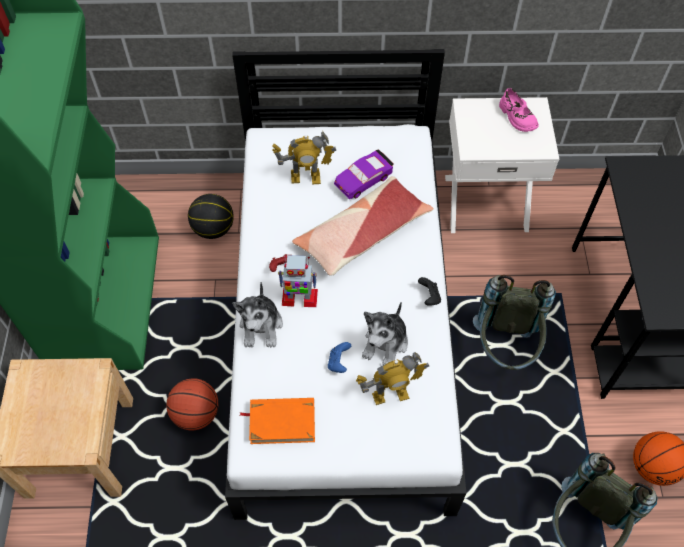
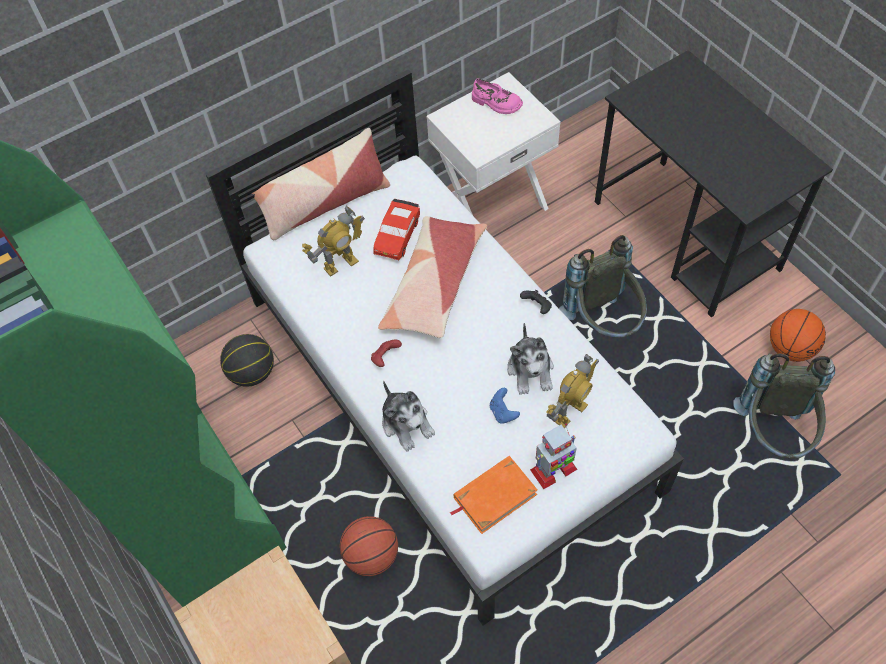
camera: 30 degrees left, 0 degrees up
toy robot [278,255,318,307] -> toy robot moved to [530,423,577,489]
purple toy car [334,149,393,199] -> red toy car [374,199,420,260]
none -> pillow [251,128,390,240]

